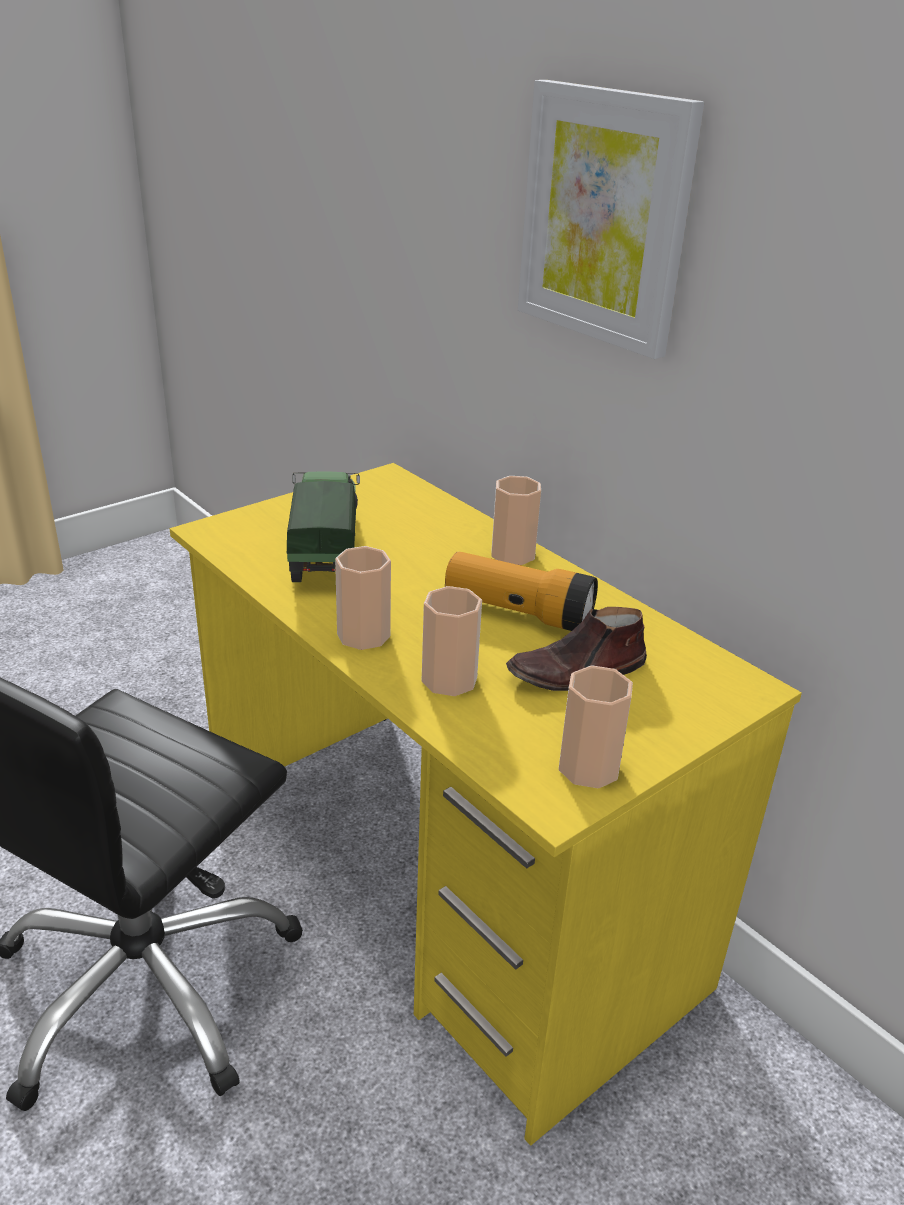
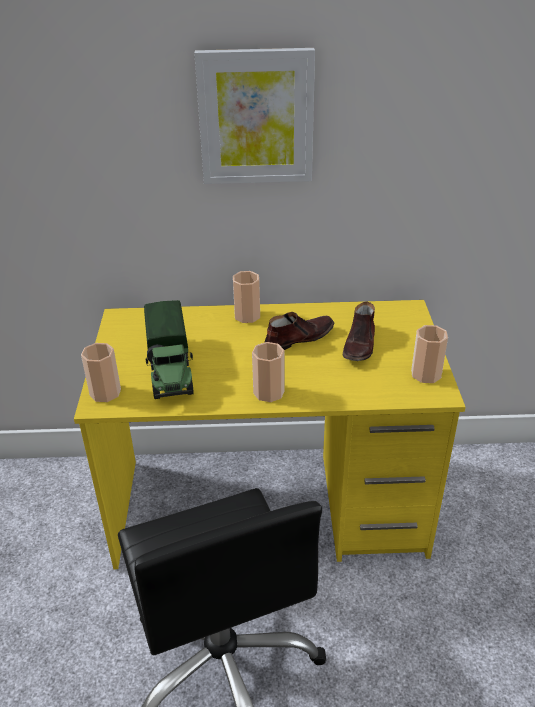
camera: 50 degrees left, 5 degrees up
toy truck [287,471,360,582] -> toy truck turned 135 degrees counterclockwise [144,300,194,399]
cup [422,586,482,696] -> cup moved to [81,343,121,402]
flashlight [445,552,598,631] -> brown shoe [264,312,334,350]

